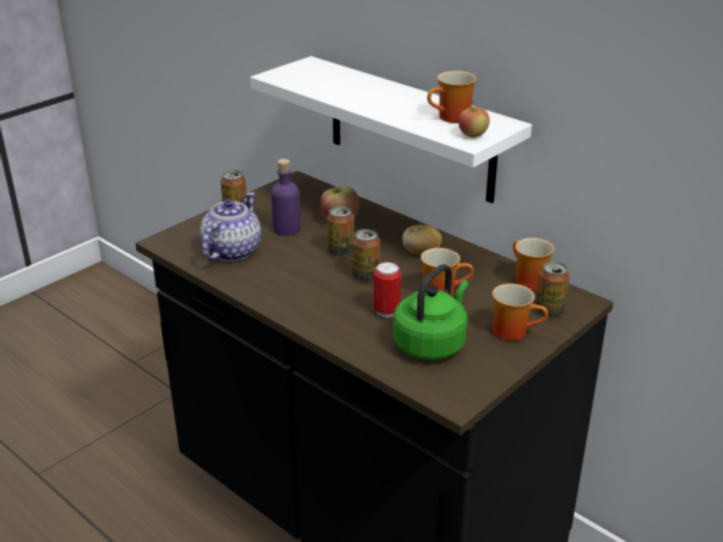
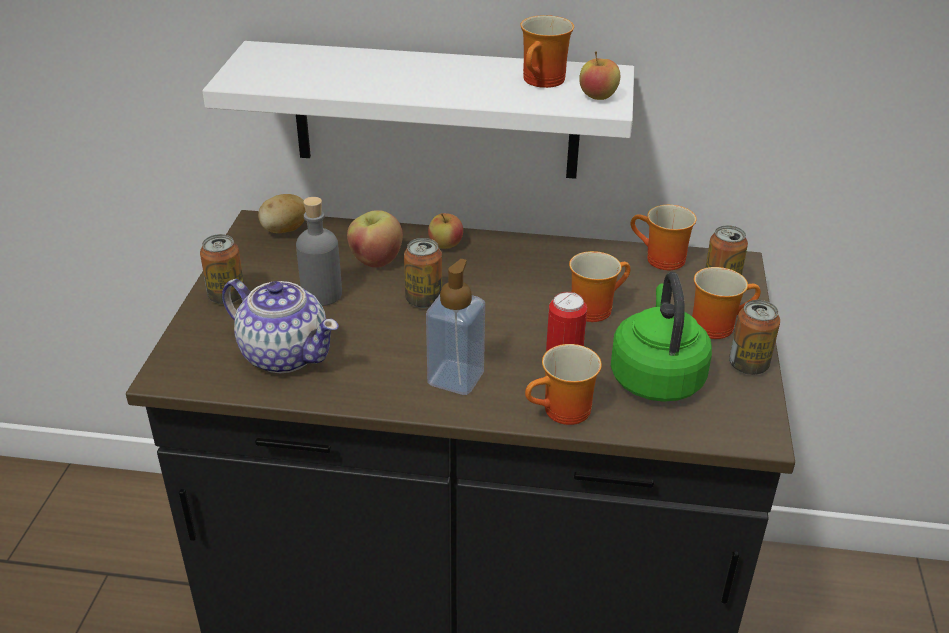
camera: 35 degrees left, 5 degrees up
teapot [200,192,261,261] -> teapot turned 135 degrees clockwise [222,279,339,373]
purple bottle [271,159,301,236] -> grey bottle [296,197,342,306]
can [352,229,380,282] -> can moved to [729,300,780,375]
potato [402,225,442,255] -> potato moved to [258,194,306,233]
none -> soap dispenser [426,259,485,395]
none -> apple [428,213,463,249]
none -> mug [525,344,602,425]

